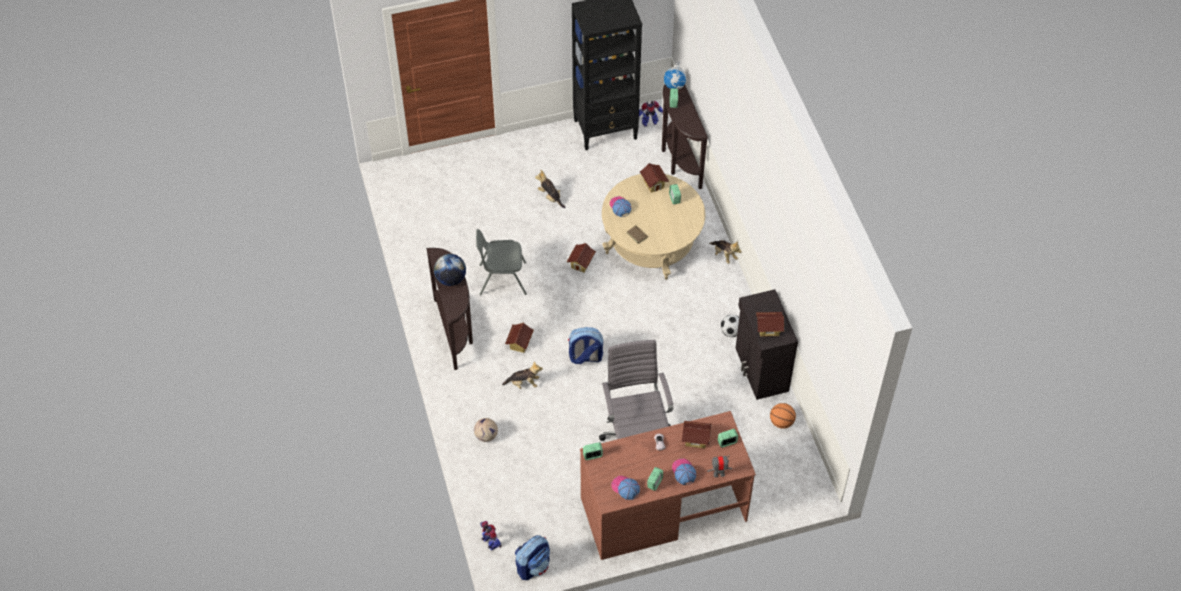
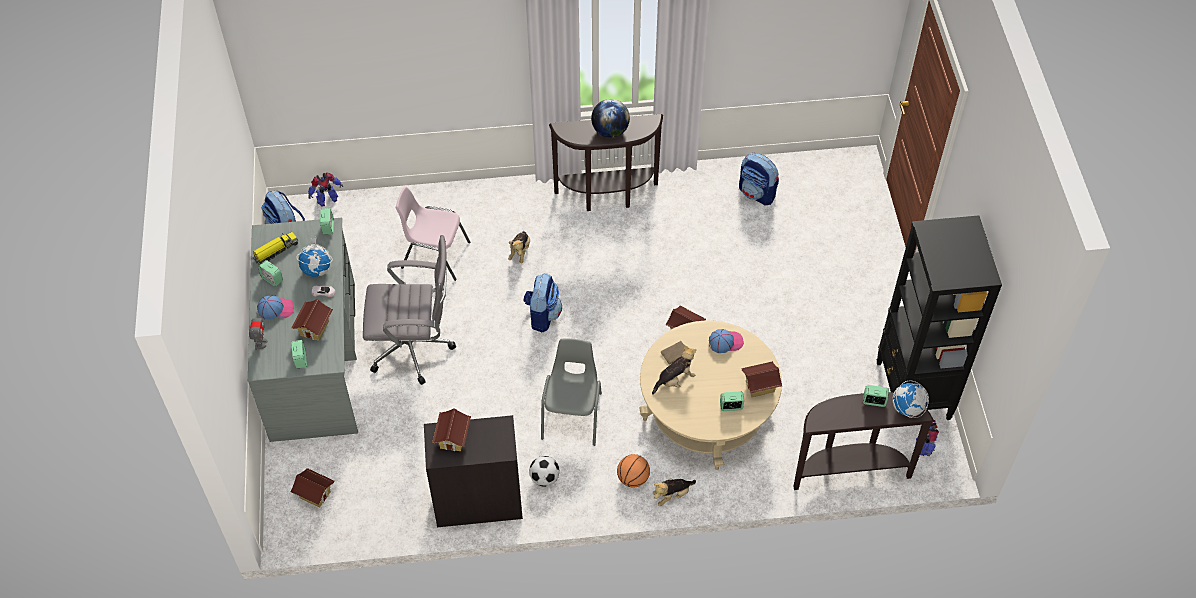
camera: 100 degrees right, 0 degrees up
football [474,418,498,442] -> none
grey chair [476,229,527,295] -> grey chair moved to [541,339,602,446]
toy house [505,323,534,353] -> toy house moved to [290,468,334,507]
plush toy [535,170,566,208] -> plush toy moved to [652,345,697,395]
brown desk [580,411,756,560] -> grey desk [248,218,358,442]
cap [611,476,640,500] -> toy truck [253,232,298,264]
basketball [770,403,796,429] -> basketball moved to [617,454,650,487]
none -> globe [297,237,333,277]
none -> pink chair [395,186,470,281]
none -> backpack [739,153,779,206]

